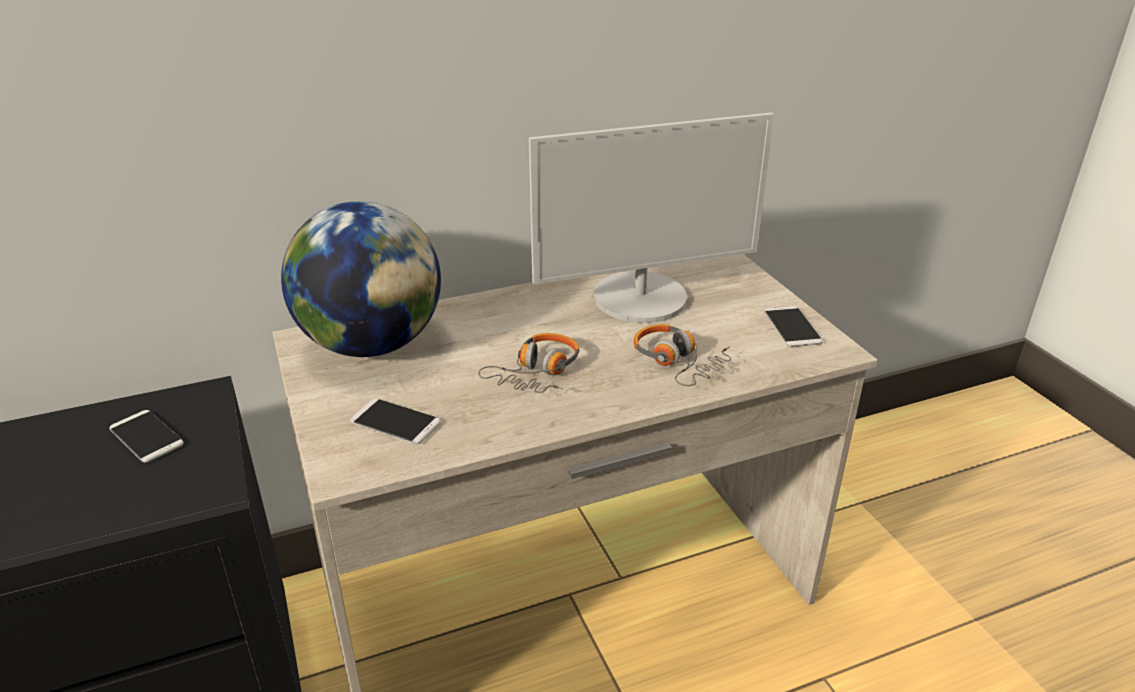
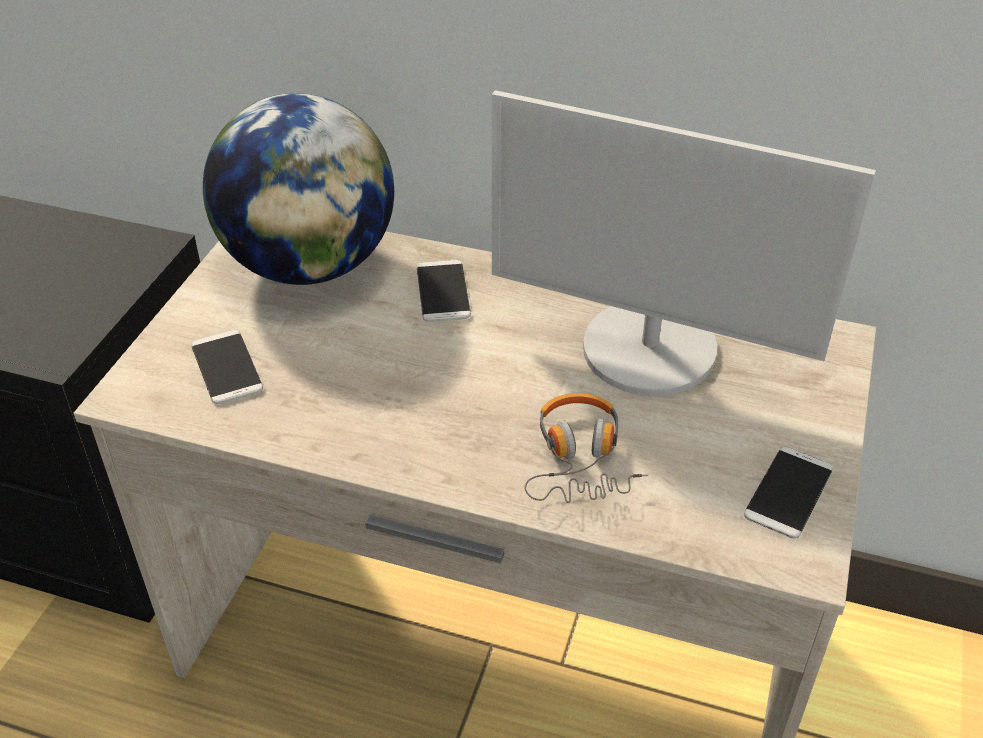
camera: 40 degrees right, 10 degrees up
phone [109,410,184,463] -> phone moved to [417,260,471,322]
headphones [479,333,579,393] -> none

